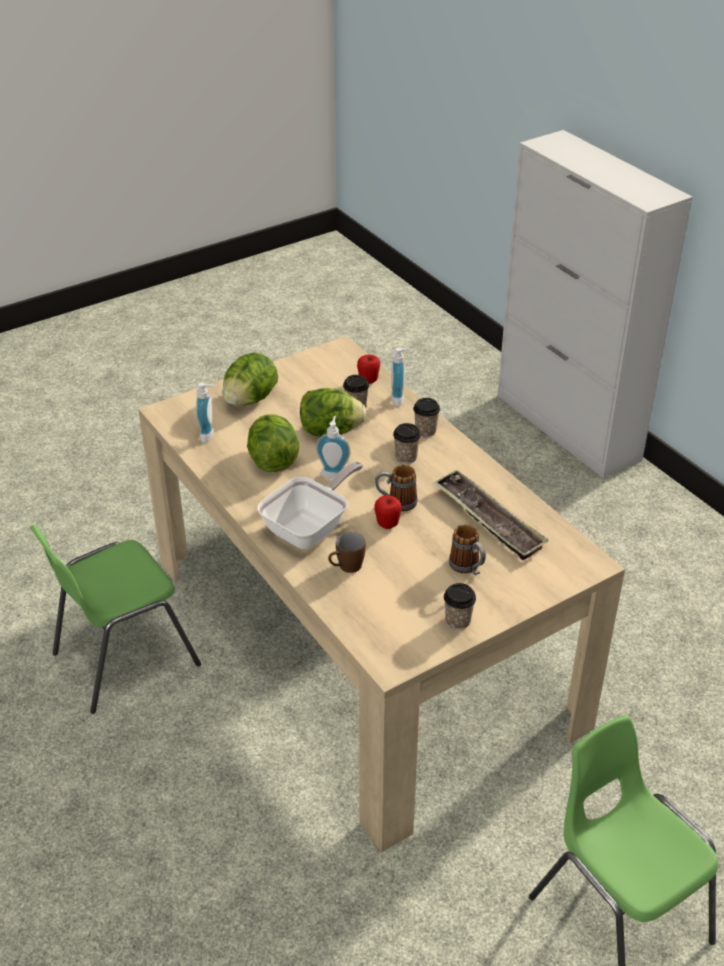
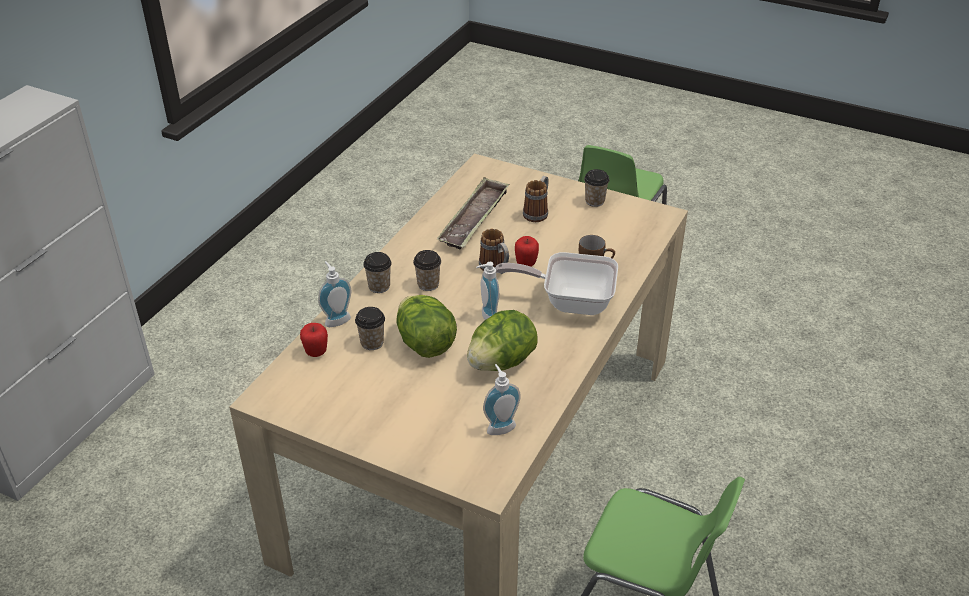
camera: 120 degrees left, 0 degrees up
lettuce [223,353,278,406] -> none

